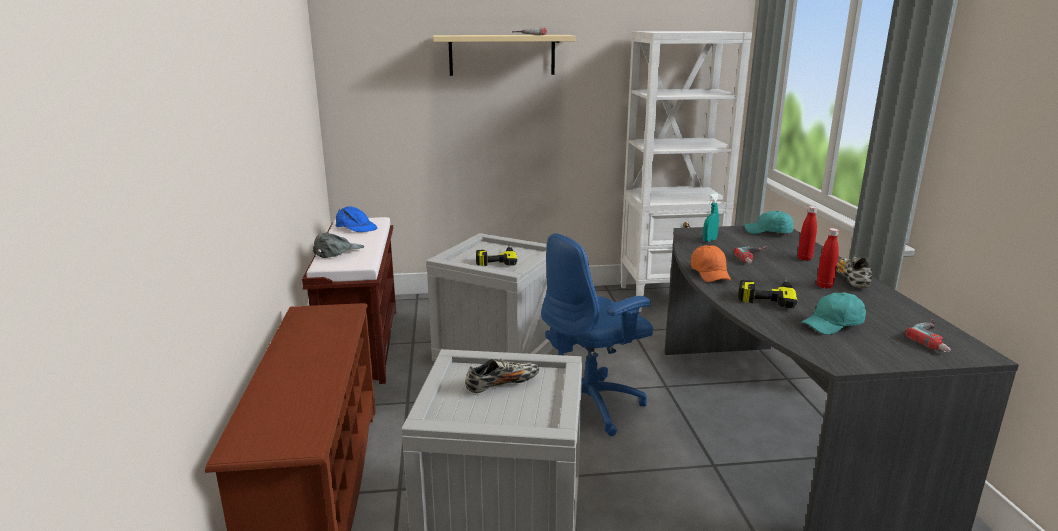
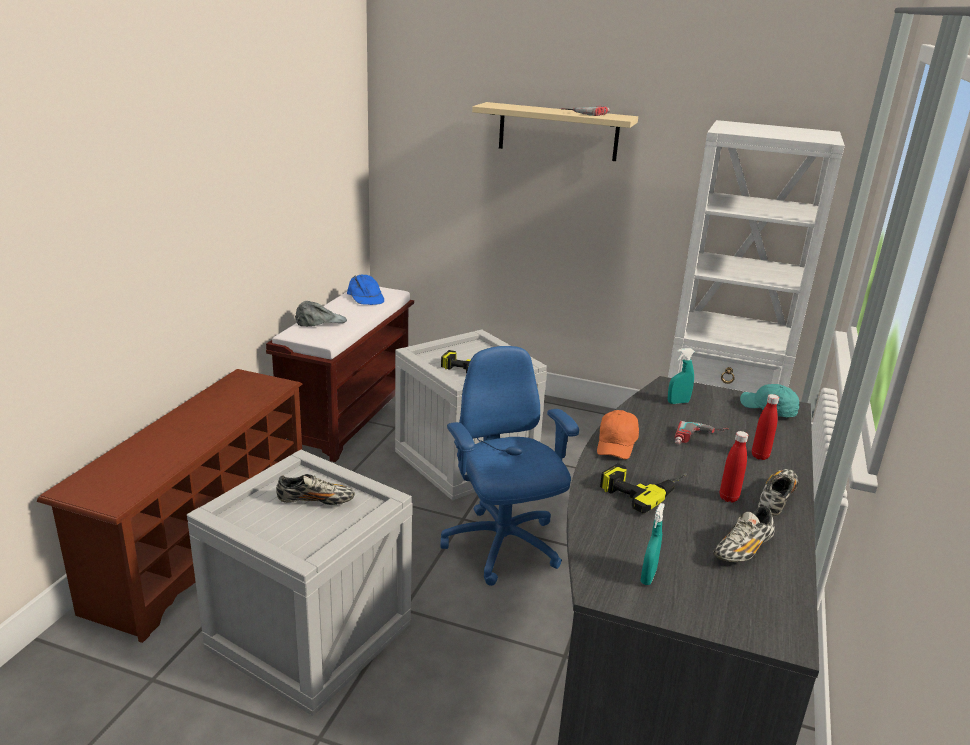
camera: 25 degrees right, 5 degrees up
blue office chair [541,233,653,436] -> blue office chair turned 75 degrees clockwise [441,346,579,586]
turquoise cap [801,293,866,335] -> none
power drill [905,319,951,352] -> none
none -> turquoise spray bottle [641,503,665,585]
none -> shoe [713,506,775,562]

